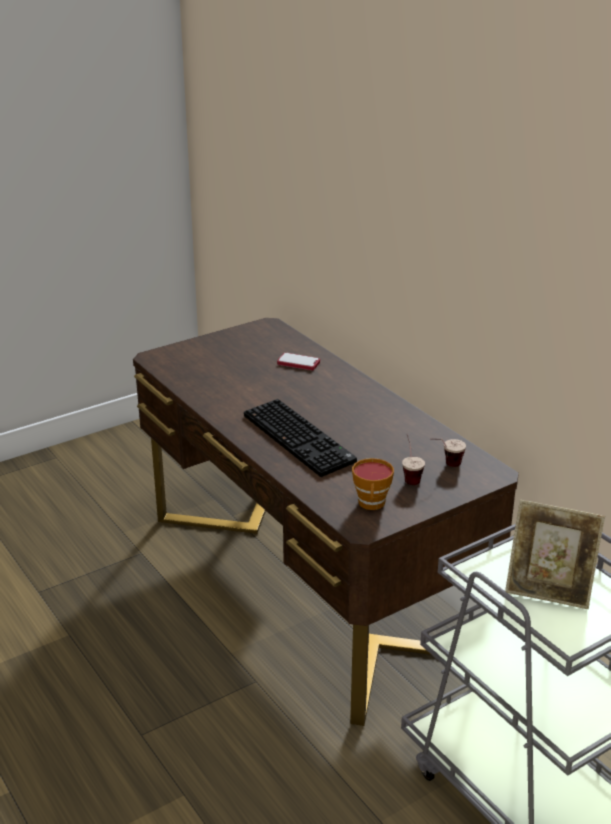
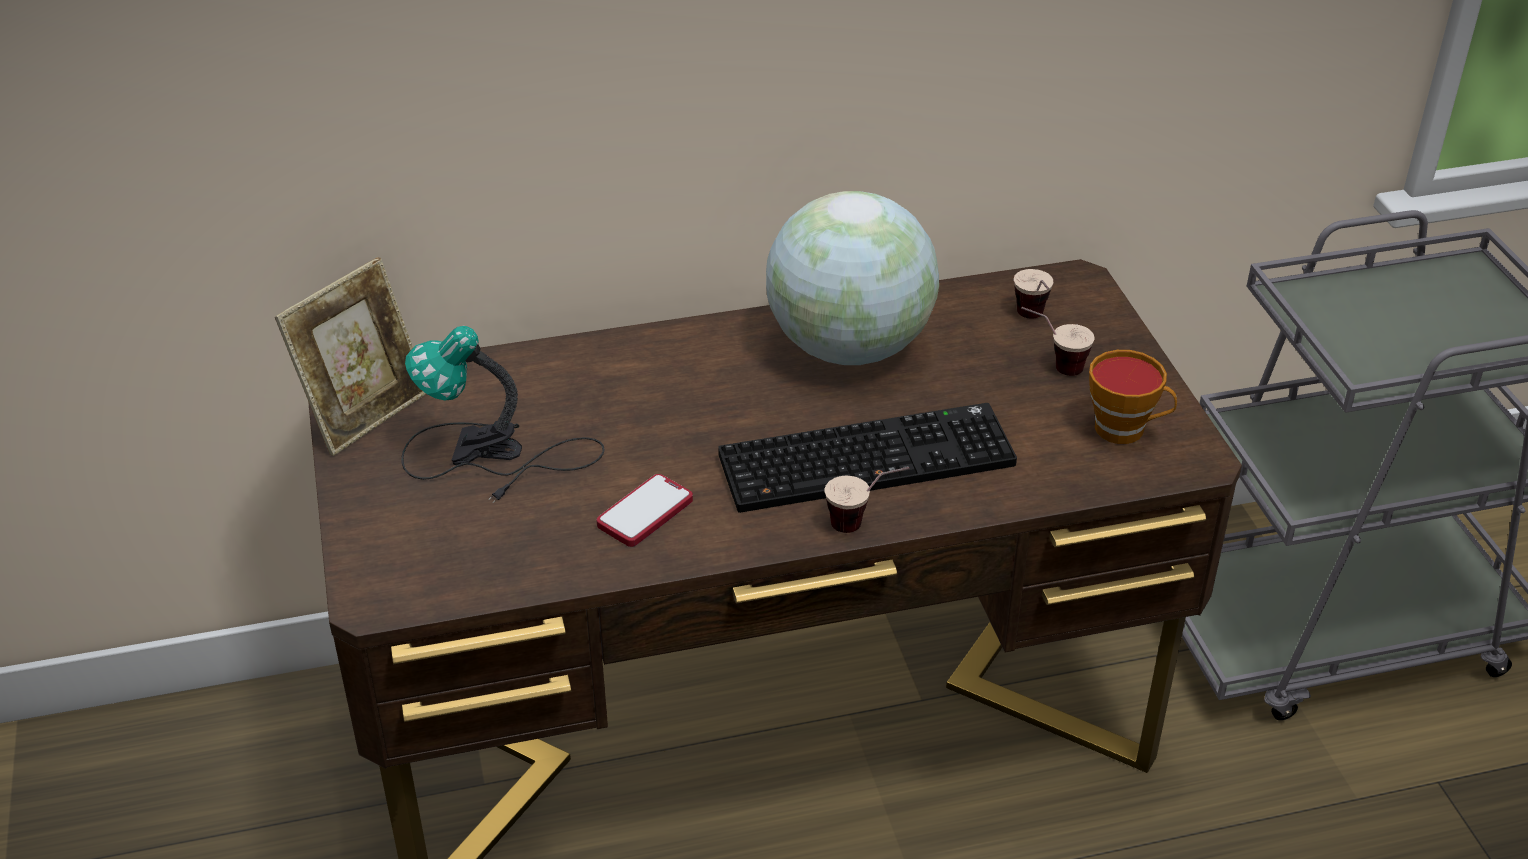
camera: 70 degrees left, 10 degrees up
phone [277,353,320,370] -> phone moved to [597,474,693,547]
picture frame [505,500,605,609] -> picture frame moved to [275,257,426,456]
none -> table lamp [401,326,605,503]
none -> globe [766,191,939,365]
none -> cup [824,467,910,533]

